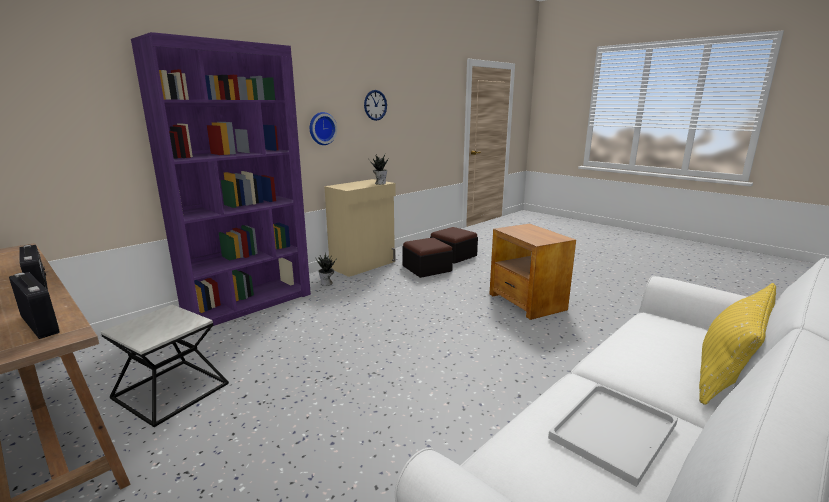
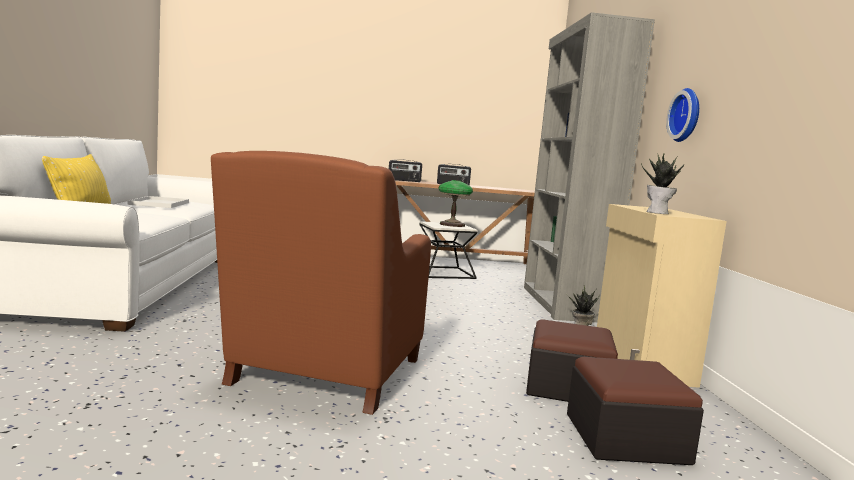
camera: 130 degrees right, 10 degrees down
purple bookcase [131,32,311,326] -> grey bookcase [524,12,655,323]
wall clock [364,90,387,121] -> none
brown side table [489,224,576,320] -> brown armchair [211,151,431,415]
none -> table lamp [438,180,473,227]

